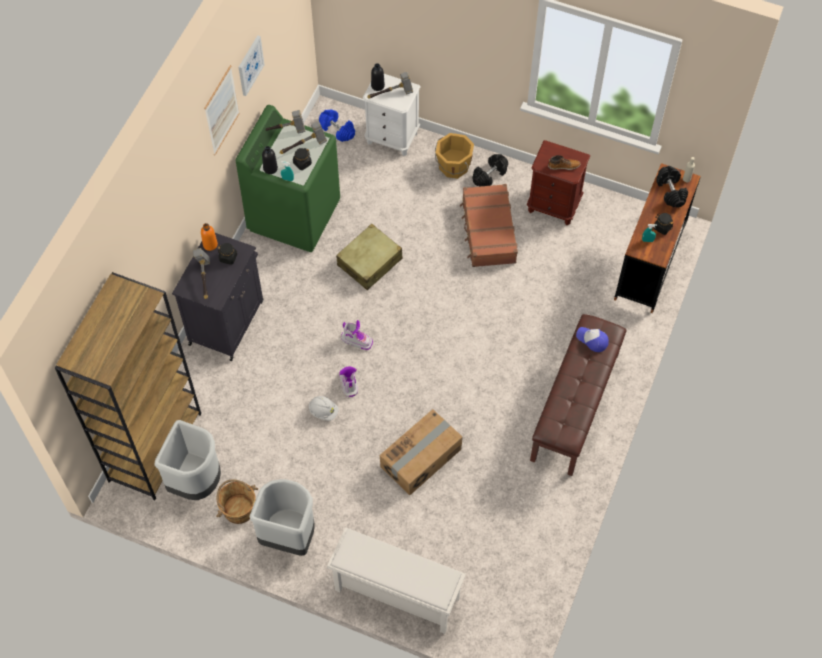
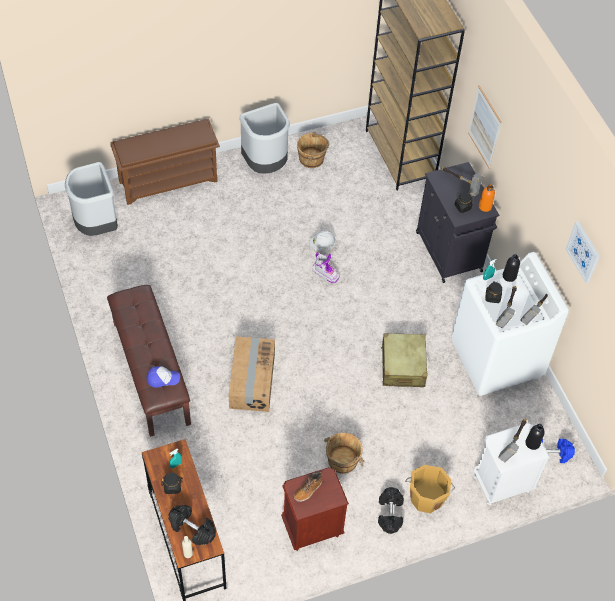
camera: 135 degrees right, 5 degrees down
grey trash can [155,420,221,500] -> grey trash can moved to [65,162,118,236]
picture [204,65,240,155] -> picture moved to [468,85,502,169]
green washing machine [236,105,340,252] -> white washing machine [451,252,569,396]
white shoe rack [327,527,466,634] -> brown shoe rack [110,118,220,205]
boot [341,320,373,350] -> none
cardboard box [380,409,463,495] -> cardboard box moved to [229,337,275,412]
brown suitcase [460,184,518,267] -> brown bucket [324,433,364,474]

